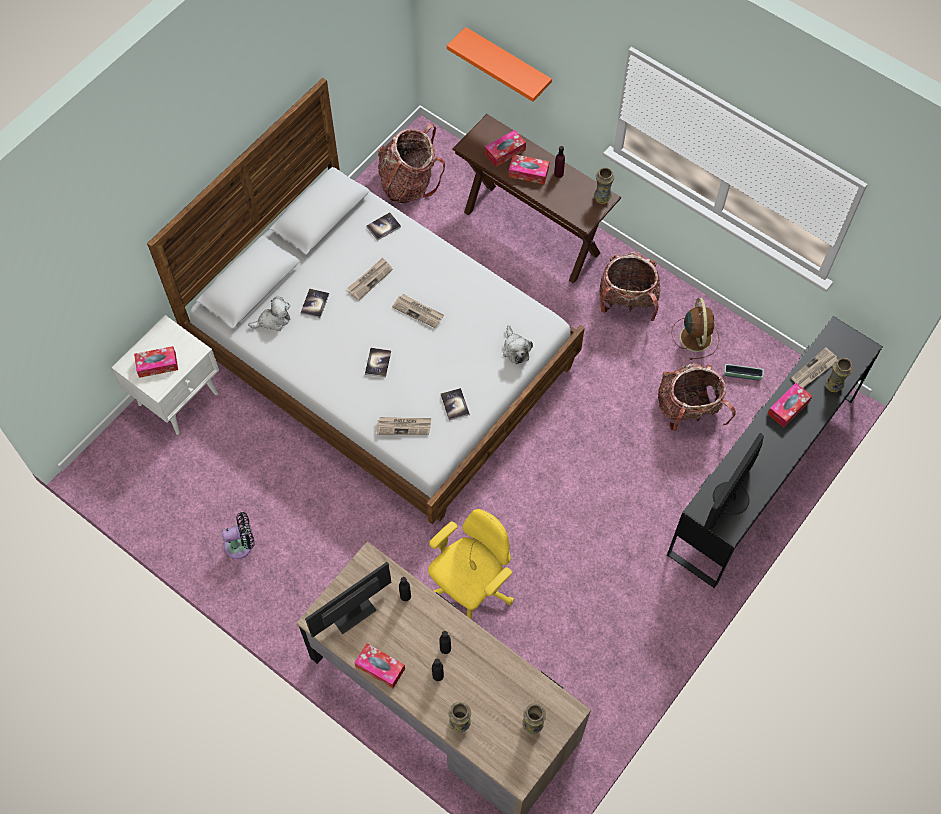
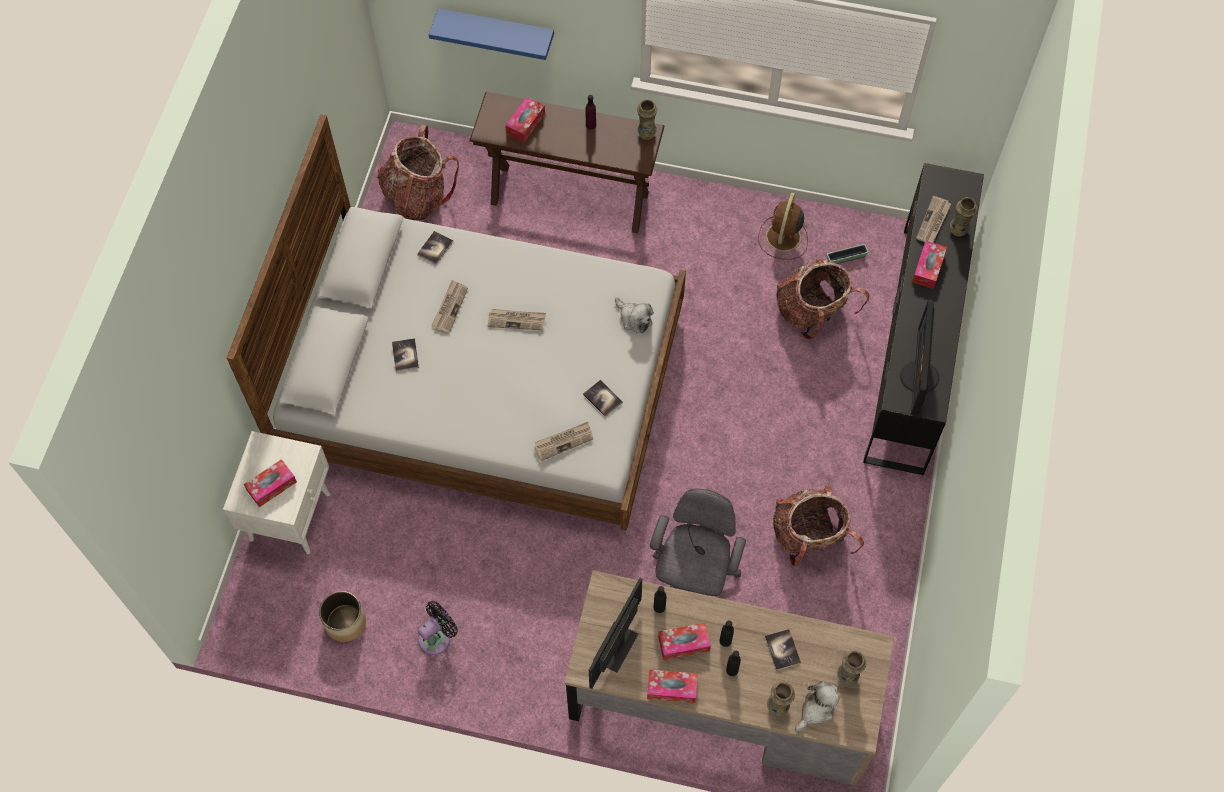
camera: 25 degrees left, 0 degrees up
plush toy [248,297,290,331] -> plush toy moved to [795,681,840,731]
book [365,348,391,378] -> book moved to [765,629,801,671]
yellow office chair [428,509,514,620] -> grey office chair [650,489,746,596]
orange shelf [447,27,552,102] -> blue shelf [429,8,554,60]
tissue box [509,154,549,184] -> tissue box moved to [658,623,711,660]
backpack [599,251,661,321] -> backpack moved to [773,485,864,566]
brown fan [671,298,719,360] -> brown fan turned 135 degrees counterclockwise [758,193,808,260]
none -> planter [319,591,366,642]

